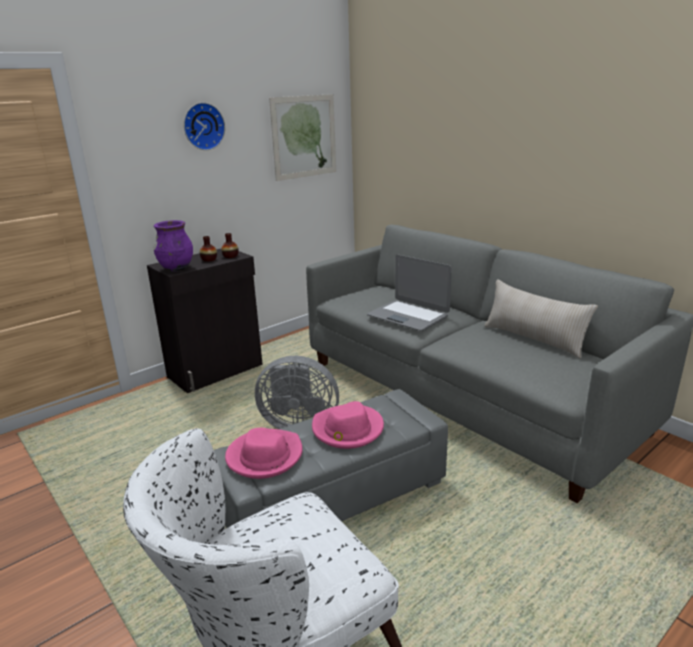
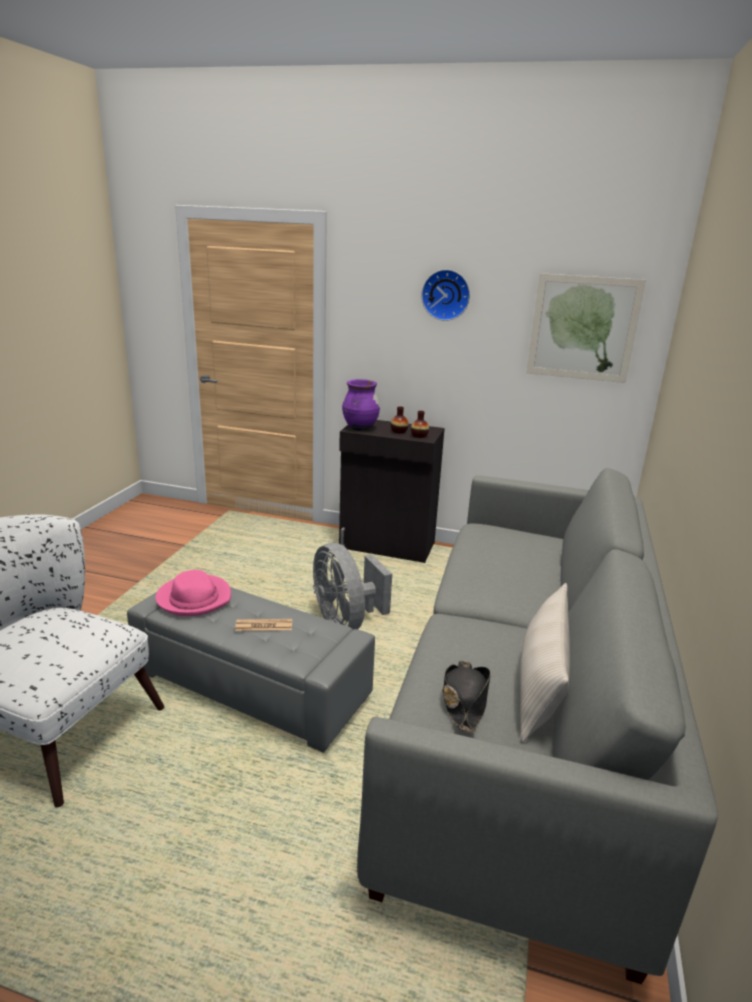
camera: 55 degrees right, 0 degrees up
pink hat [312,401,384,449] -> newspaper [235,619,292,631]
laptop [367,255,452,331] -> none
none -> black hat [442,660,491,733]

